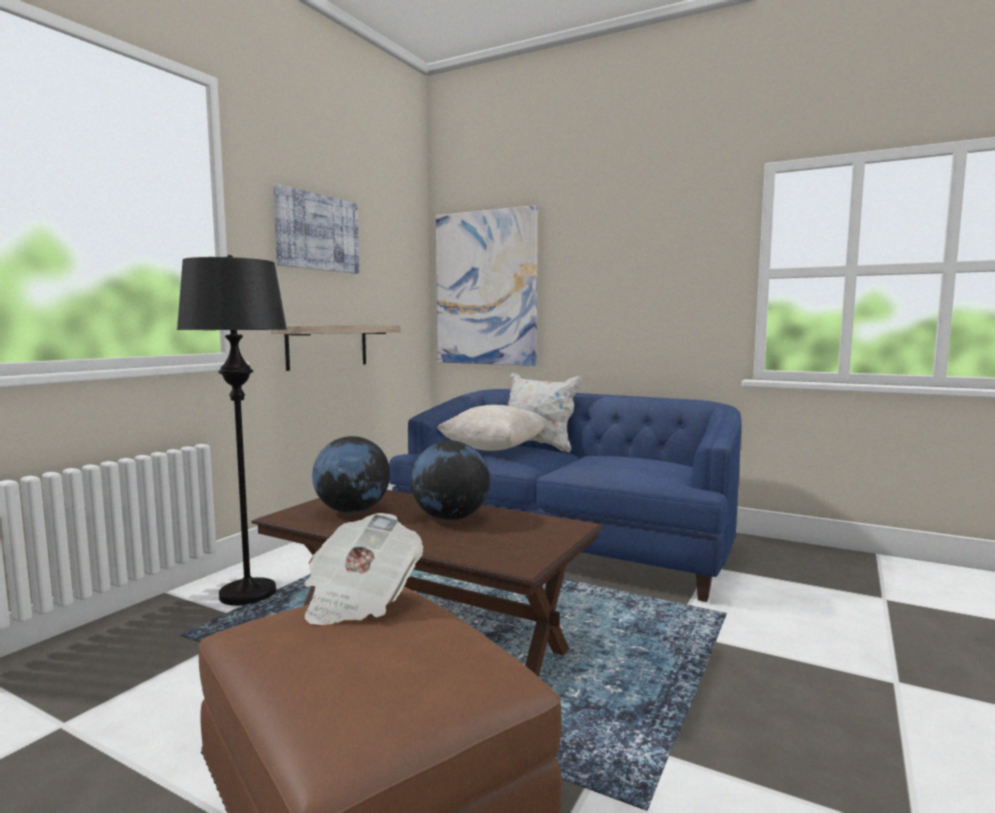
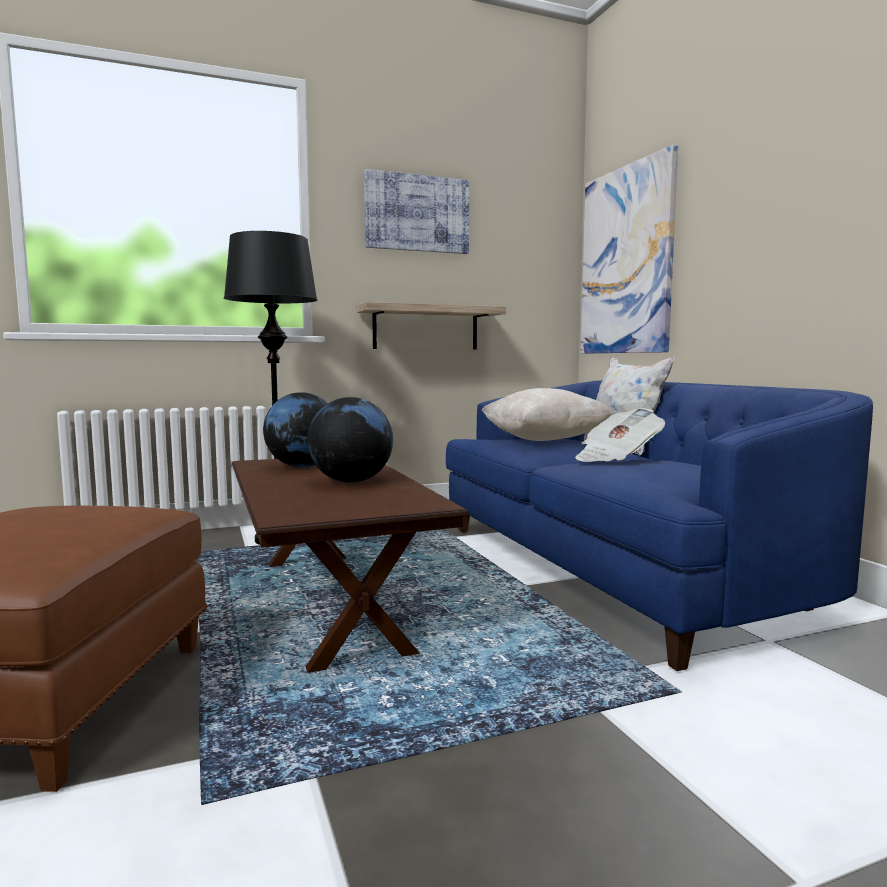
camera: 40 degrees right, 0 degrees up
newspaper [304,513,423,625] -> newspaper moved to [575,408,665,462]

